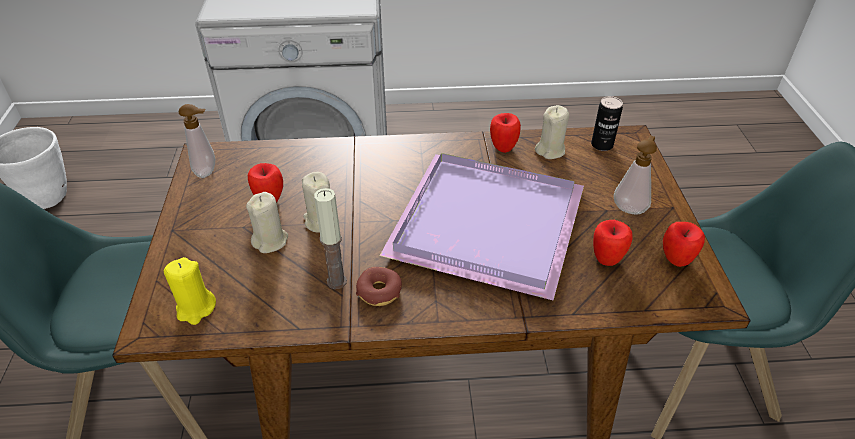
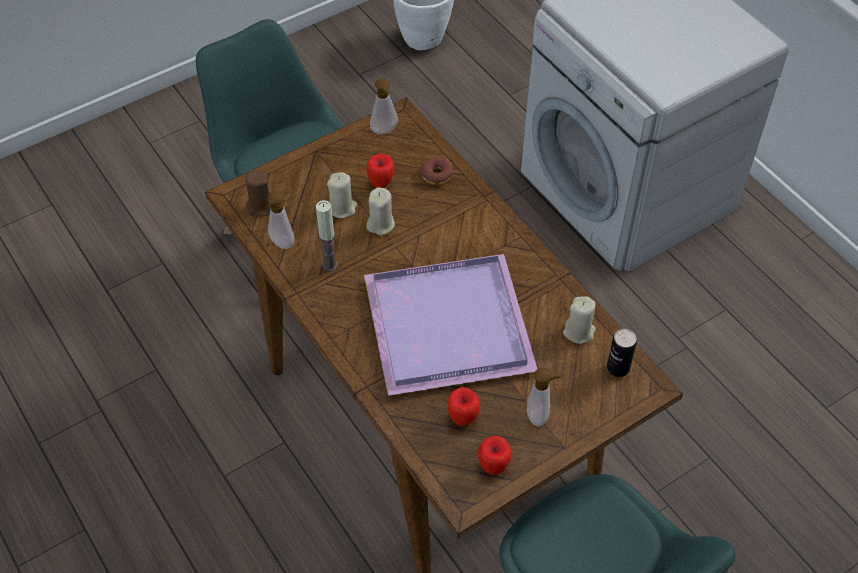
camera: 60 degrees right, 10 degrees up
yellow candle [164,257,216,325] -> brown candle [245,170,271,217]
donut [356,267,402,306] -> donut moved to [421,156,453,185]
apple [490,113,521,153] -> none
none -> soap dispenser [268,188,295,249]

